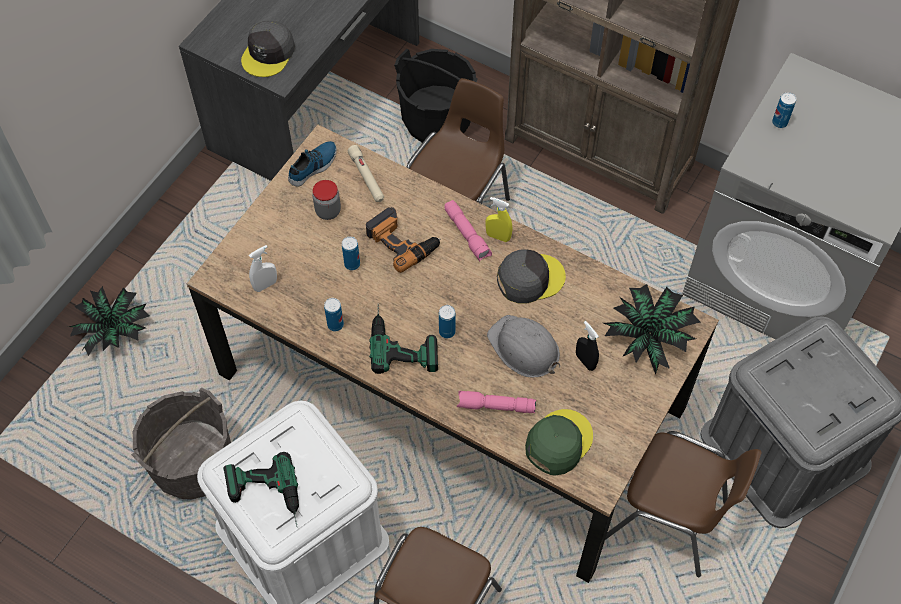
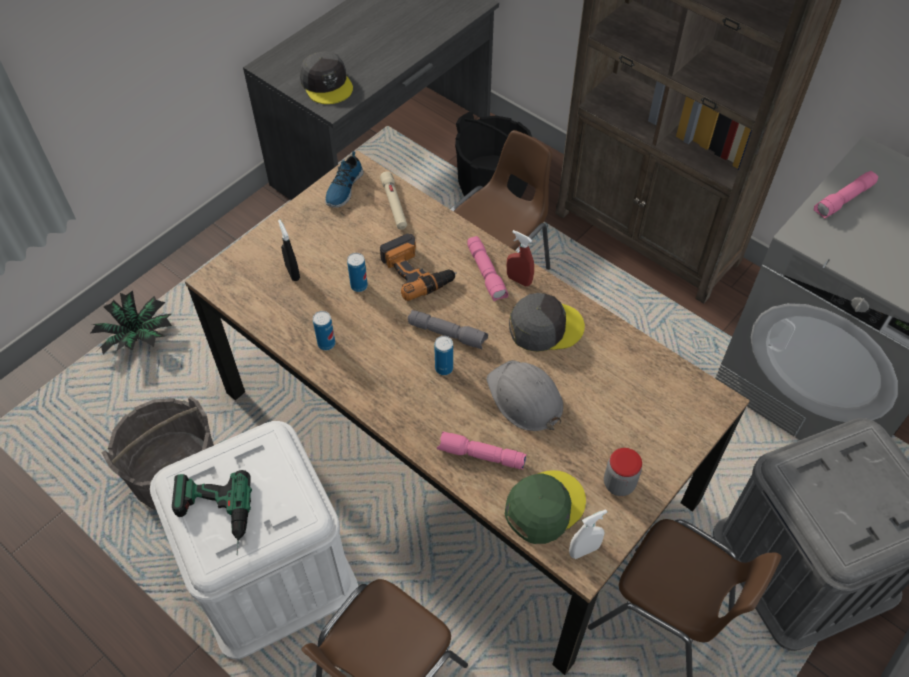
camera: 10 degrees right, 5 degrees down
grey cap [241,21,295,77] -> grey cap turned 60 degrees counterclockwise [300,51,353,104]
white spray bottle [249,245,277,292] -> white spray bottle moved to [569,509,607,559]
shoe [288,141,337,187] -> shoe turned 150 degrees clockwise [325,151,364,208]
jar [312,180,341,220] -> jar moved to [604,448,642,496]
power drill [369,303,438,374] -> none
yellow spray bottle [486,197,512,242] -> red spray bottle [507,230,534,286]
black spray bottle [576,321,599,371] -> black spray bottle moved to [278,220,300,281]
potted plant [604,284,700,375] -> none
can [772,92,796,128] -> pink flashlight [814,171,878,219]
none -> grey flashlight [408,310,488,349]

